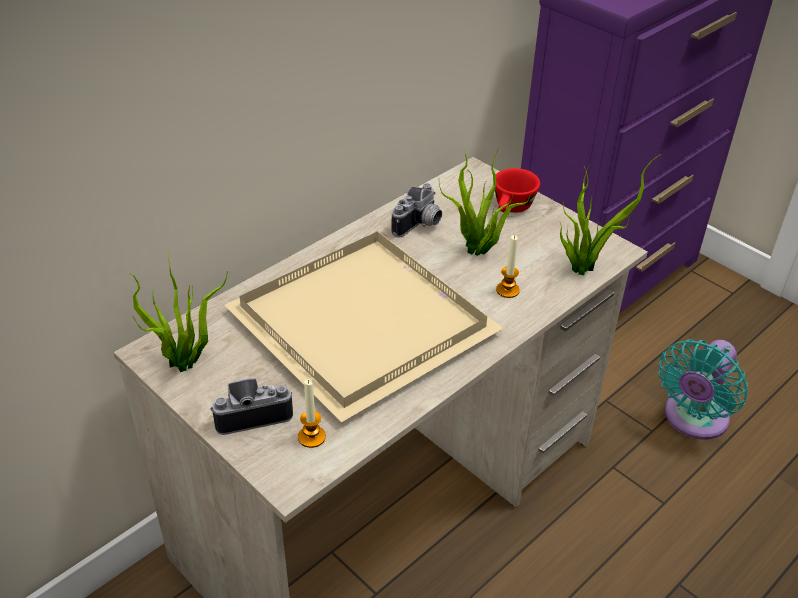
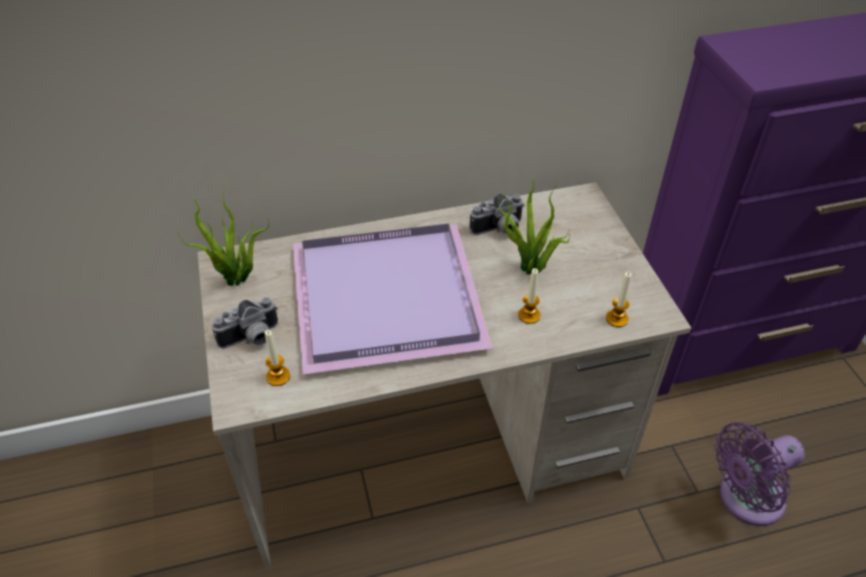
camera: 30 degrees right, 5 degrees up
camera [210,378,293,435] -> camera turned 135 degrees clockwise [212,297,278,349]
beige tray [224,232,503,422] -> purple tray [293,224,493,375]
red cup [495,168,540,213] -> none
potted plant [560,154,661,275] -> candle [606,272,632,327]
turquoise fan [658,339,748,440] -> purple fan [715,422,805,526]

